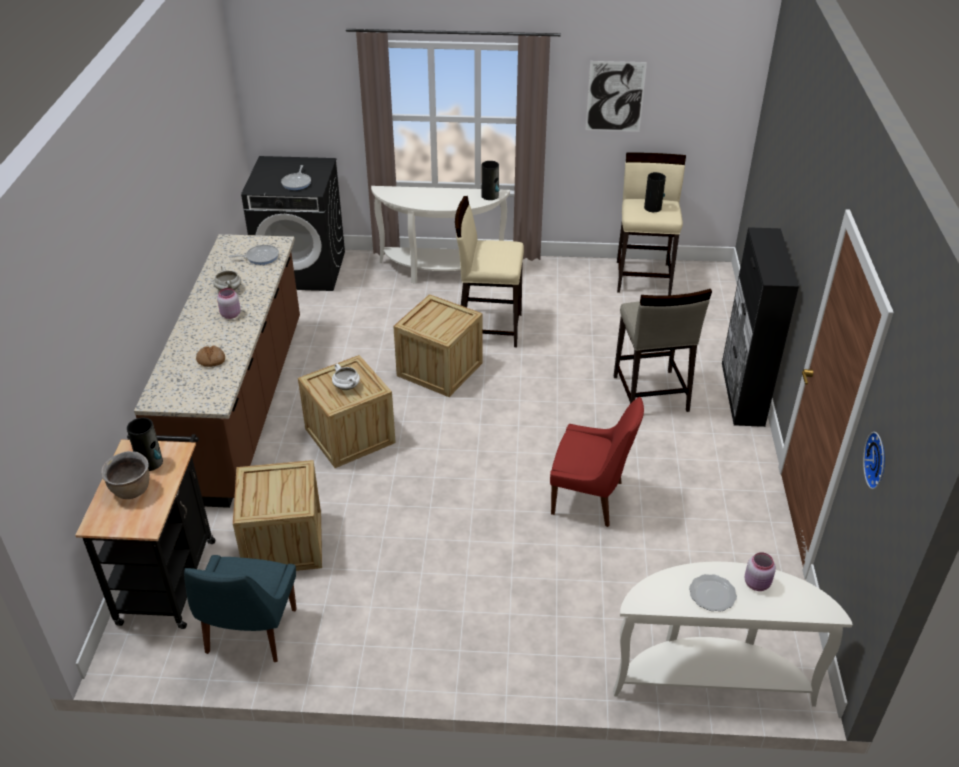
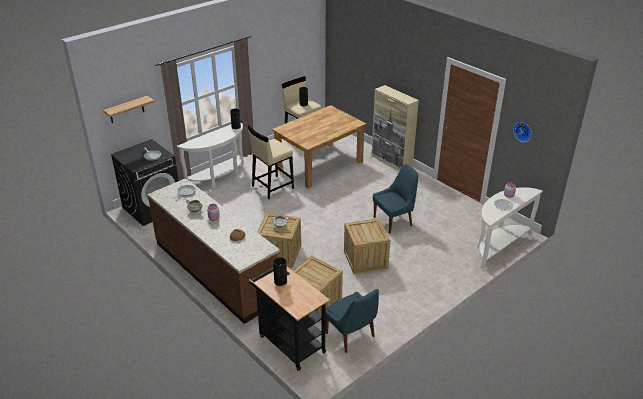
camera: 45 degrees left, 5 degrees down
brown cooking pot [101,451,150,499] -> none
crate [393,294,483,397] -> crate moved to [344,218,390,274]
red chair [550,397,644,527] -> blue chair [373,164,418,233]
picture [585,61,647,132] -> none
beige stool [613,289,712,412] -> none
black cabinet [722,227,799,427] -> beige cabinet [372,85,419,171]
none -> shelf [103,96,154,123]
none -> brown dining table [272,105,367,188]

